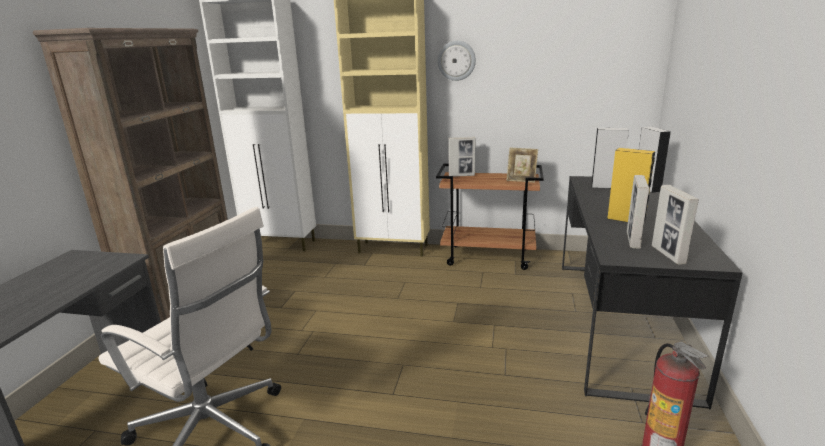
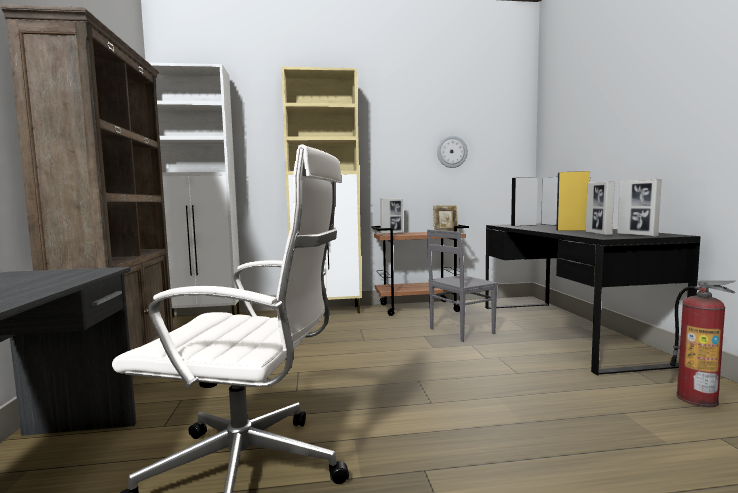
camera: 20 degrees left, 15 degrees down
wall clock [438,41,476,81] -> wall clock moved to [437,136,468,168]
none -> grey chair [427,230,498,342]

